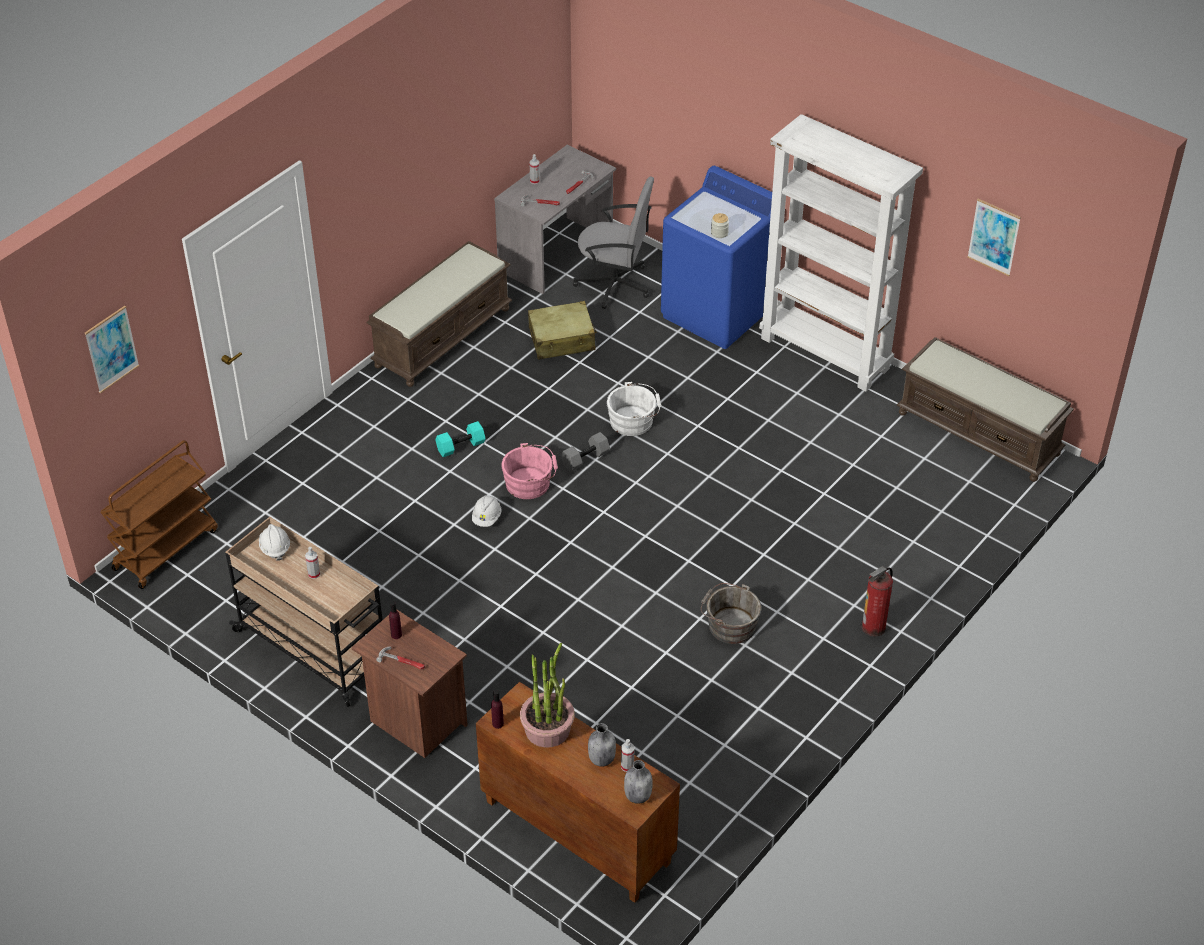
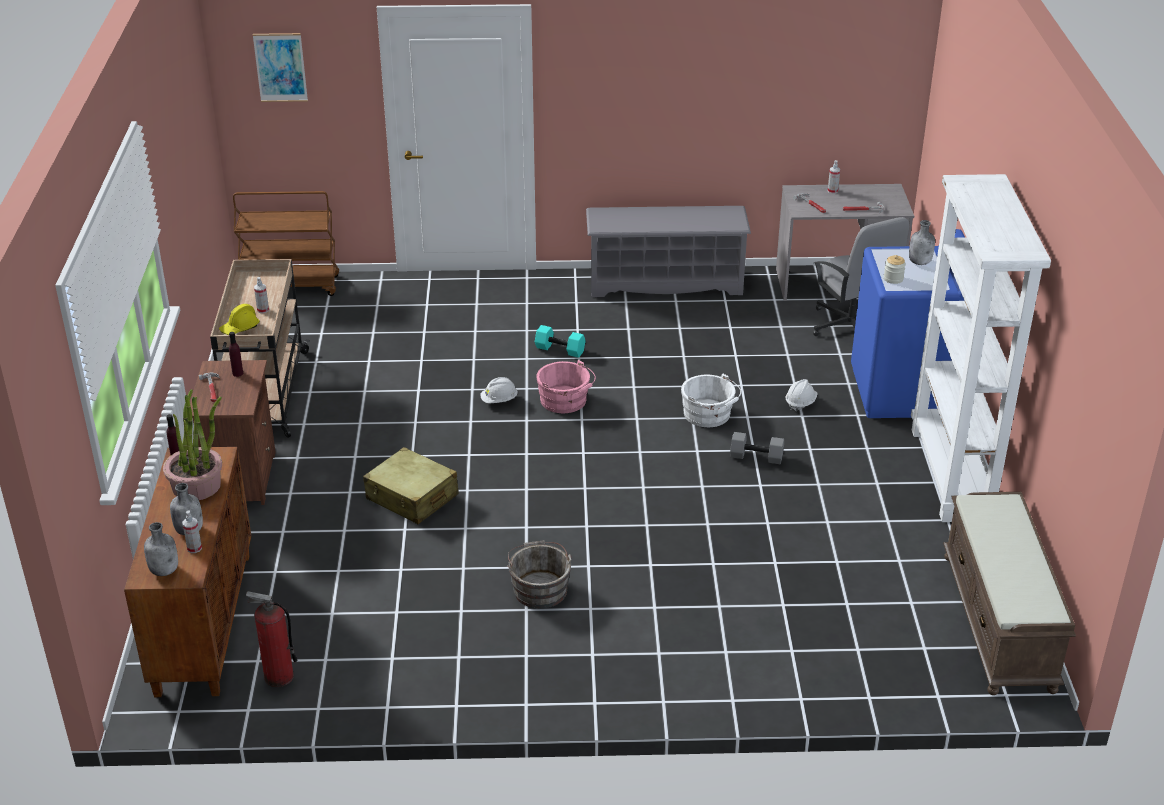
camera: 50 degrees right, 10 degrees down
white hard hat [259,524,290,561] -> white hard hat moved to [785,379,818,412]
brown bench [366,241,512,387] -> grey shoe rack [586,206,751,297]
beige suitcase [528,301,597,360] -> beige suitcase moved to [363,447,459,524]
grey dumbbell [561,432,610,472] -> grey dumbbell moved to [730,432,784,464]
fire extinguisher [862,566,893,637] -> fire extinguisher moved to [246,591,298,687]
picture [967,199,1021,276] -> none
none -> yellow hard hat [219,304,260,335]
none -> grey bottle [909,220,935,265]

